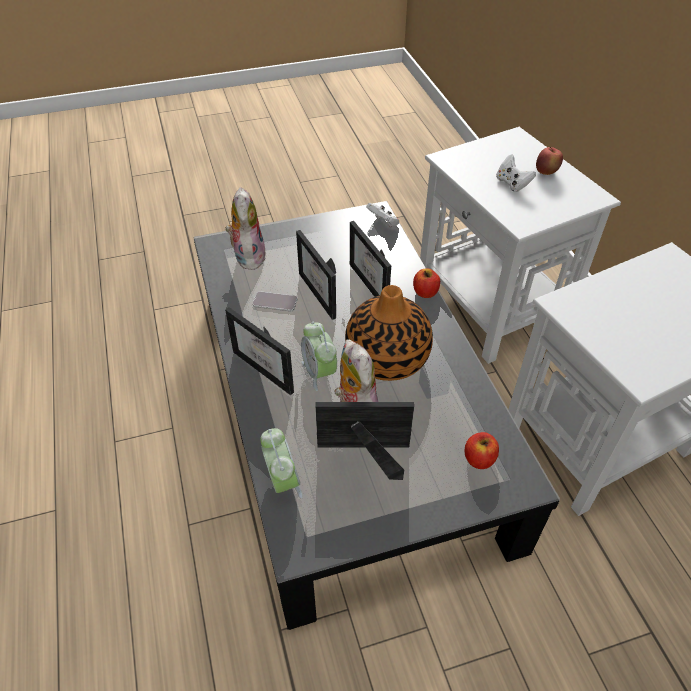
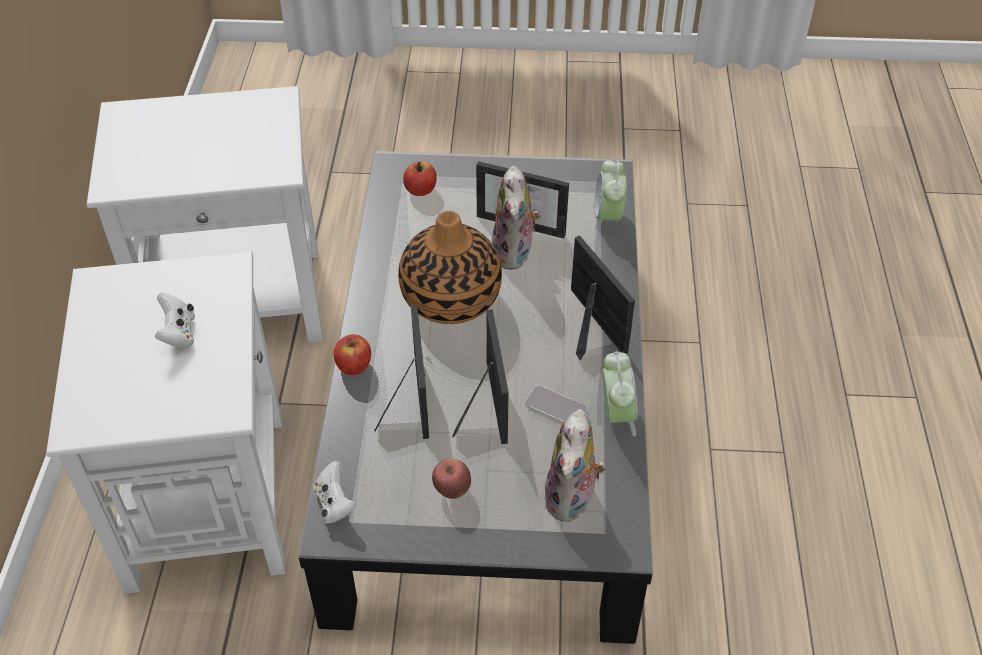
camera: 160 degrees left, 0 degrees up
alarm clock [301,322,337,391] -> alarm clock moved to [602,351,638,437]
apple [536,147,563,175] -> apple moved to [432,458,471,499]

